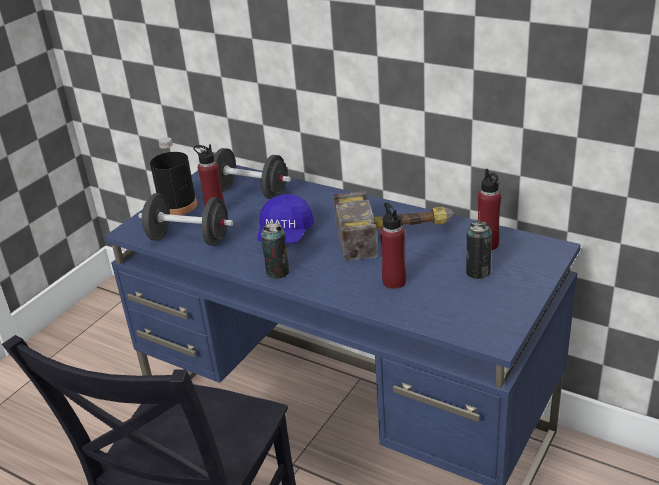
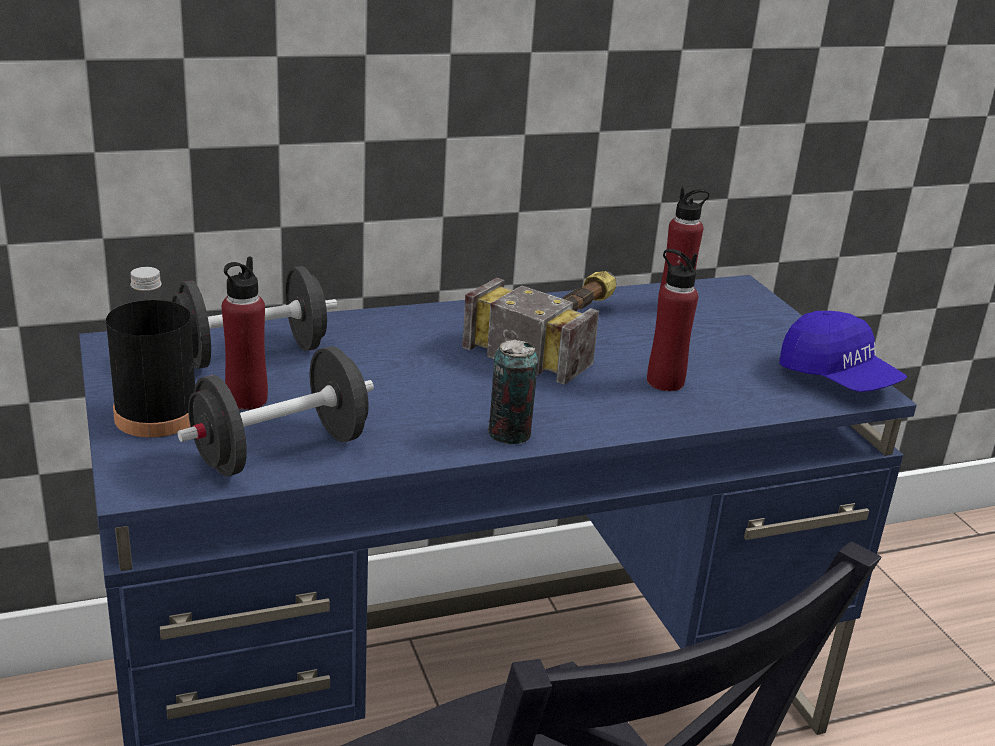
camera: 55 degrees left, 5 degrees down
blue cap [257,194,314,243] -> blue cap moved to [779,311,907,392]
can [466,221,492,279] -> none

